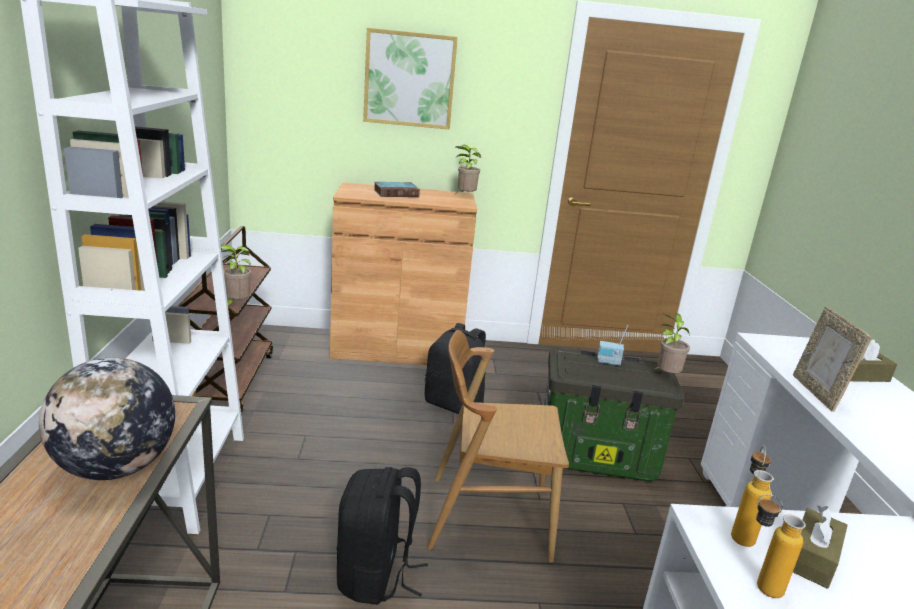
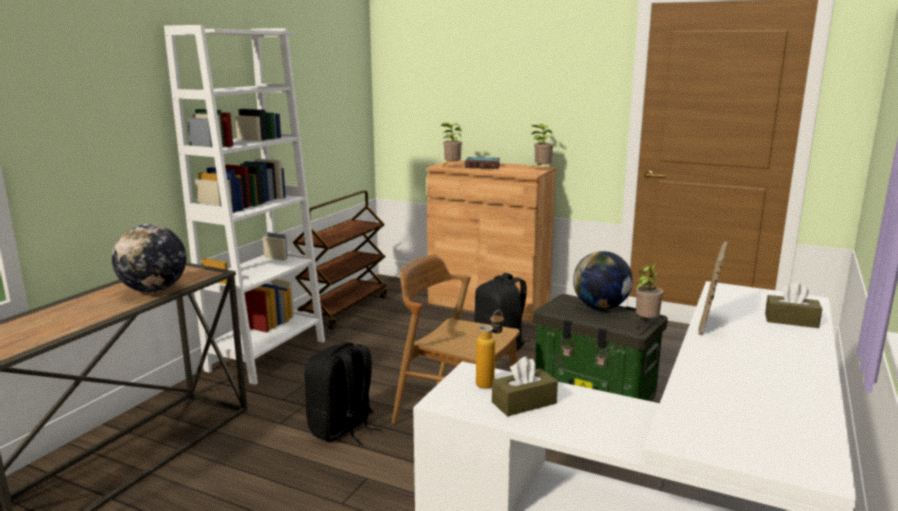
camera: 30 degrees right, 5 degrees down
potted plant [221,245,251,306] -> potted plant moved to [441,122,462,167]
picture [363,28,458,130] -> none
radio [597,325,628,366] -> globe [573,251,633,310]
bottle [756,494,806,598] -> none

